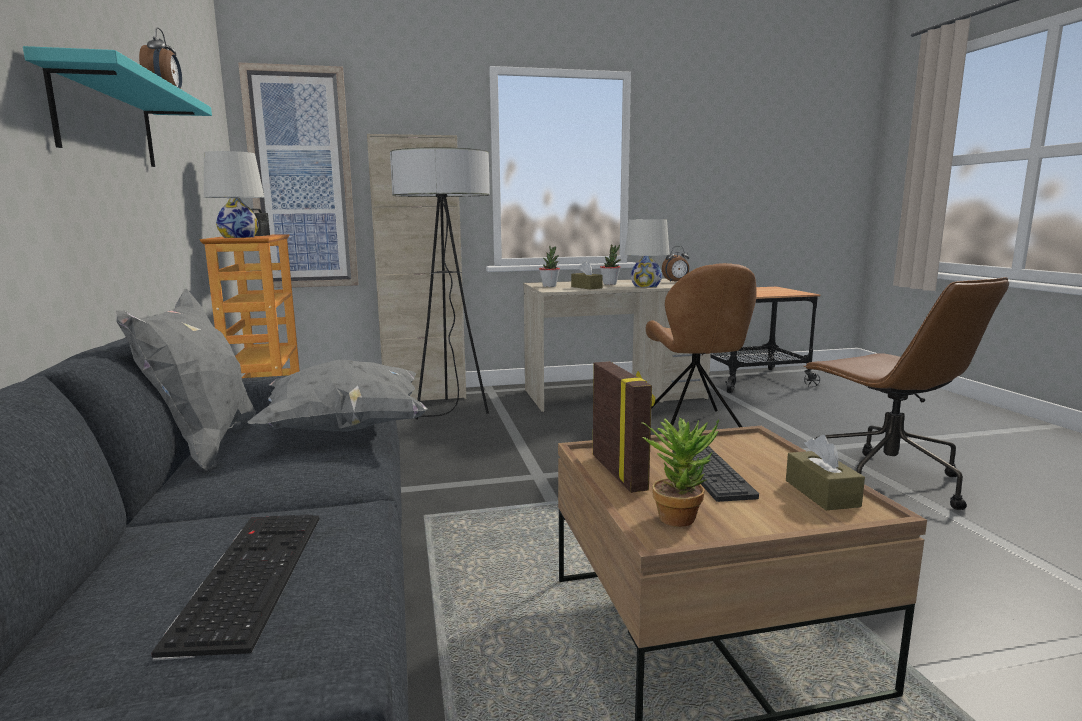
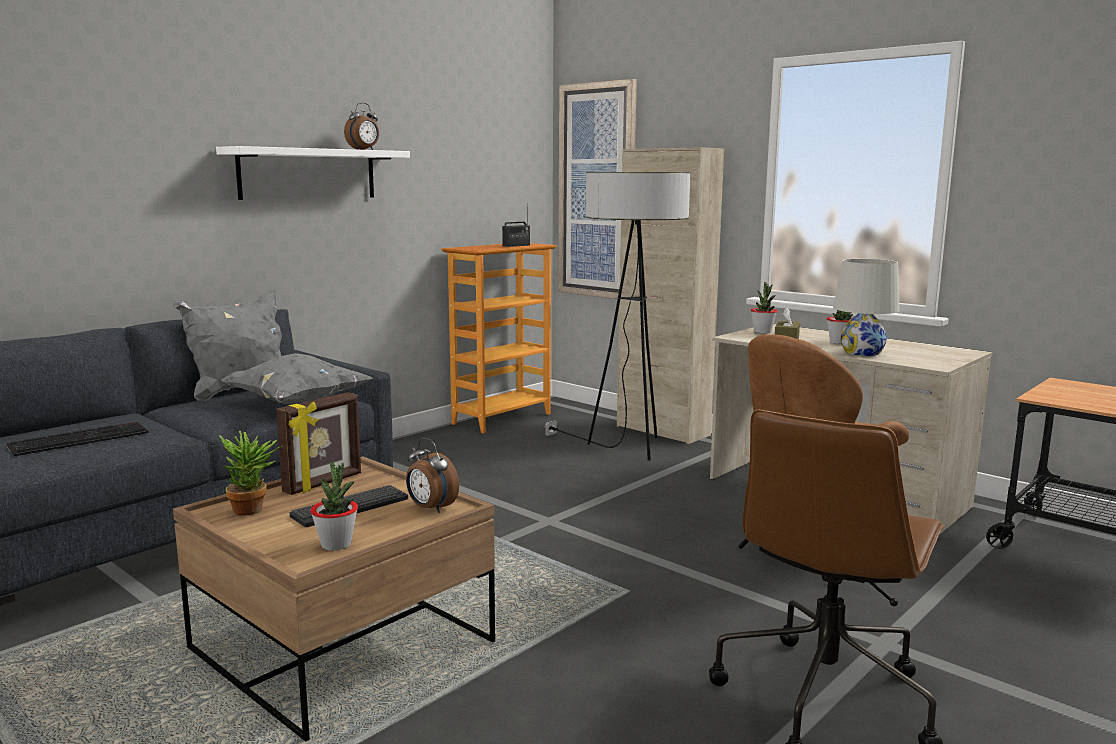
camera: 55 degrees right, 0 degrees up
turquoise shelf [23,46,212,167] -> white shelf [216,146,410,200]
white table lamp [204,151,264,238] -> none
alarm clock [662,246,689,282] -> alarm clock moved to [406,438,459,513]
brown tissue box [786,435,865,510] -> potted plant [310,461,358,551]

